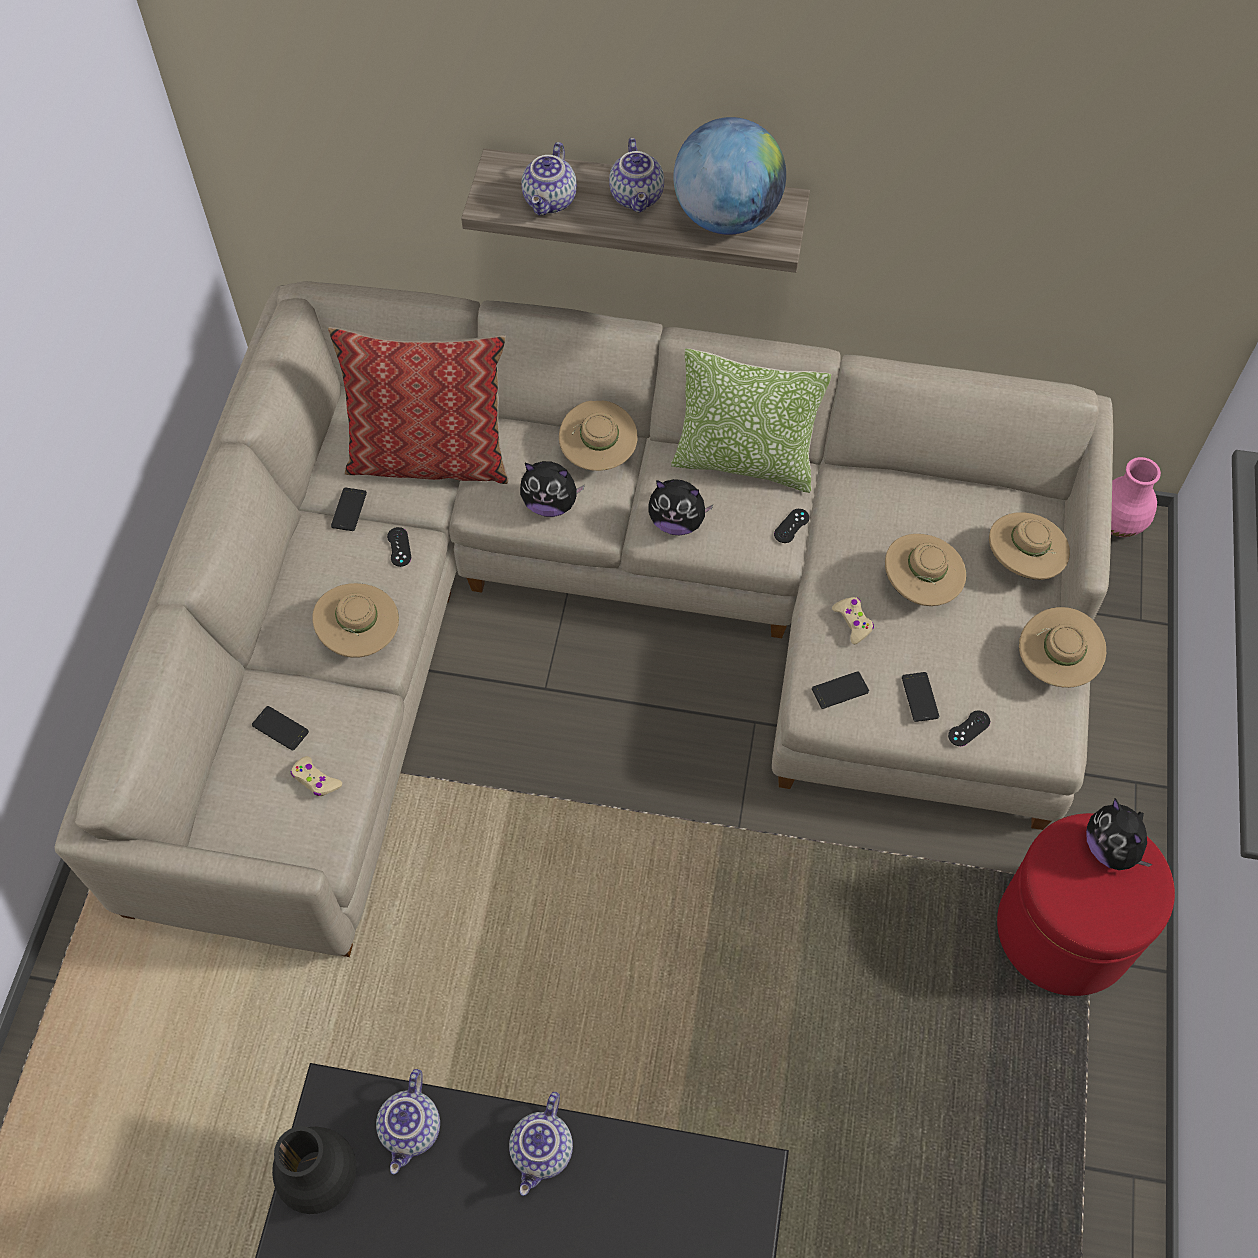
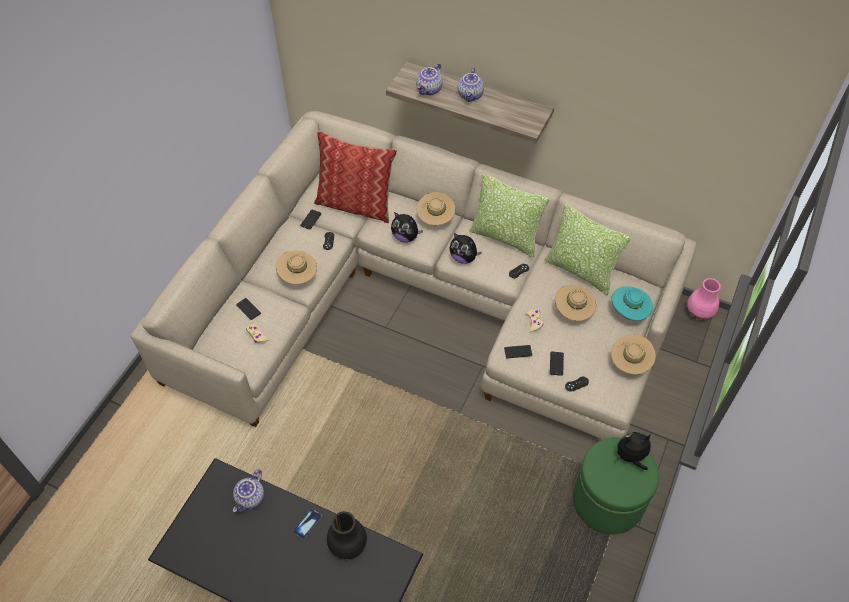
camera: 15 degrees right, 5 degrees down
black vase [272,1126,357,1214] -> black vase moved to [327,511,367,559]
teapot [509,1092,573,1196] -> phone [293,508,322,539]
globe [673,117,786,235] -> none
beige hat [989,512,1070,580] -> turquoise hat [612,286,653,321]
red ottoman [997,813,1175,996] -> green ottoman [573,437,659,534]
plush toy [1086,798,1153,870] -> plush toy turned 90 degrees clockwise [617,432,651,470]
none -> pillow [544,204,631,295]

